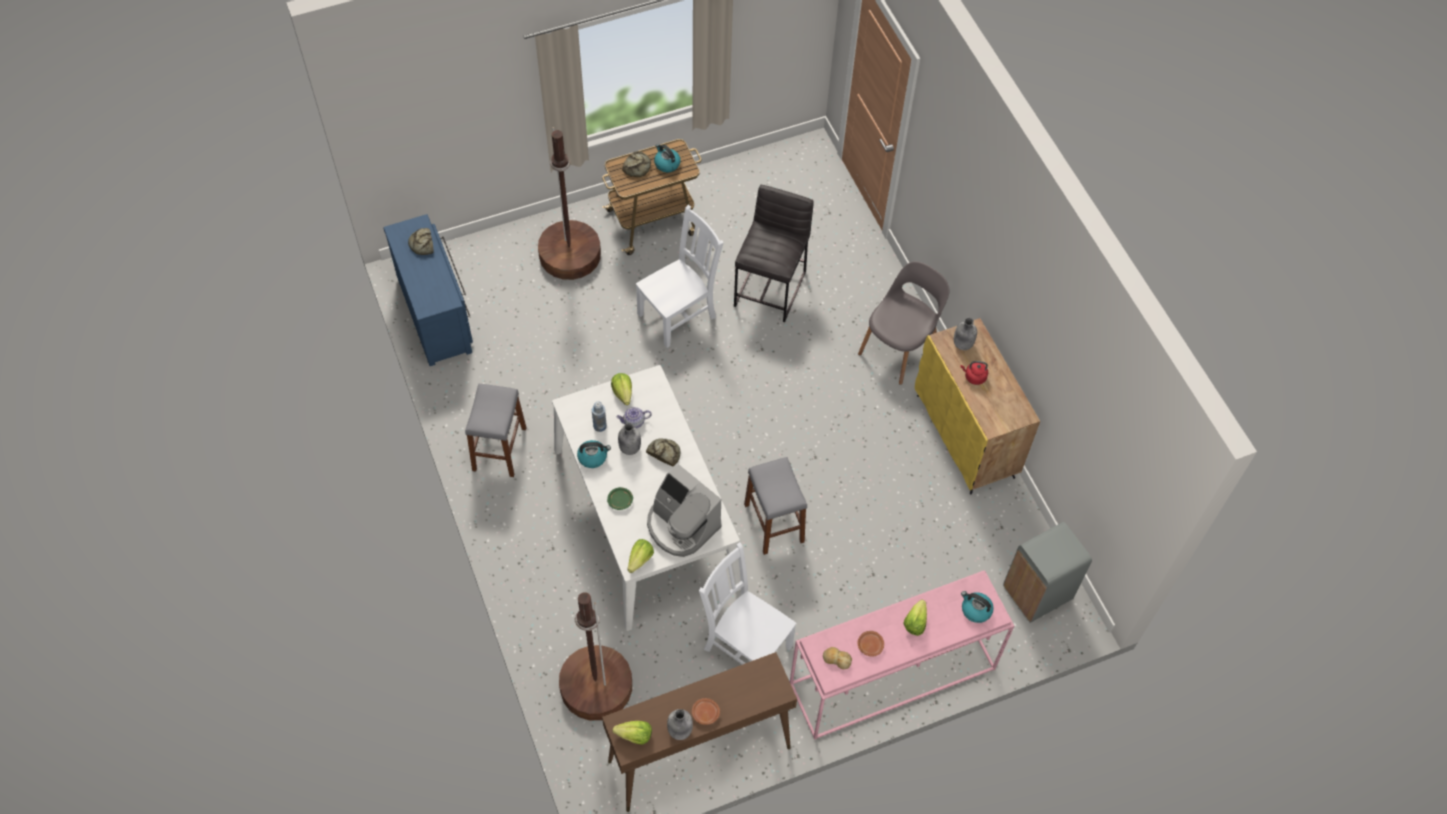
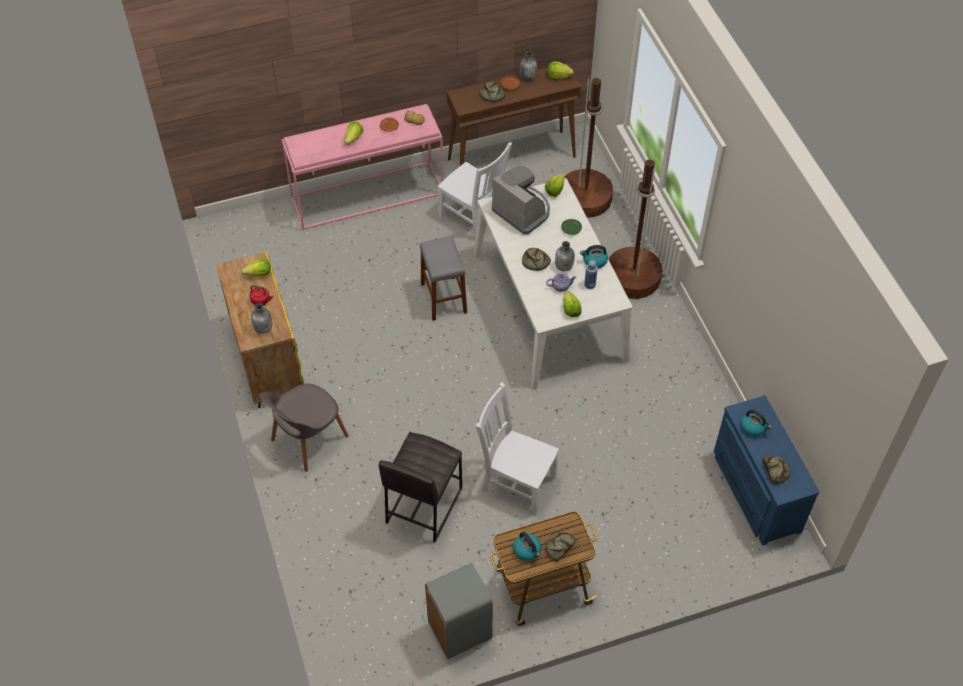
camera: 175 degrees left, 5 degrees down
grey stool [465,384,526,477] -> none
brown floor lamp [538,127,601,280] -> brown floor lamp moved to [608,160,662,299]
white chair [636,205,723,348] -> white chair turned 60 degrees clockwise [476,382,559,515]
kettle [961,591,994,623] -> kettle moved to [741,410,772,436]
grey trash can [1003,522,1092,623] -> grey trash can moved to [425,563,493,659]
none -> lettuce [241,258,271,276]
none -> bread [479,81,505,102]

